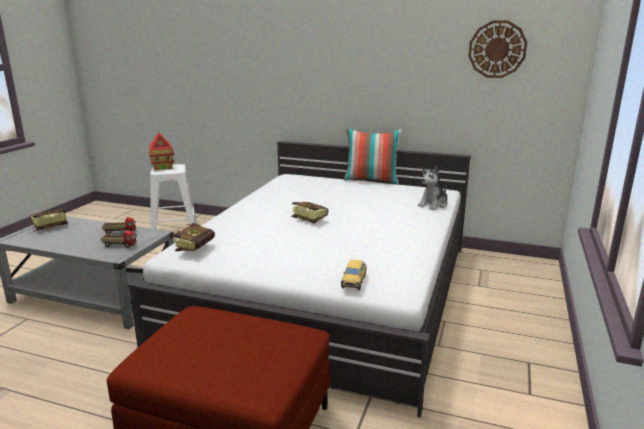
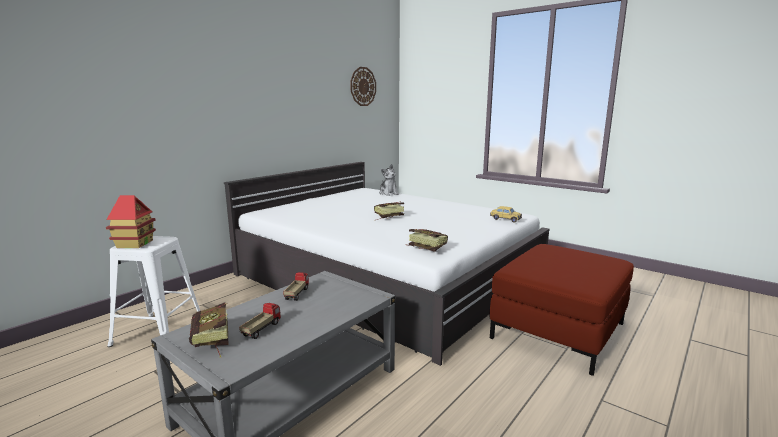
camera: 70 degrees left, 5 degrees down
toy truck [101,230,137,248] -> toy truck moved to [239,303,281,339]
pillow [344,128,402,184] -> none

